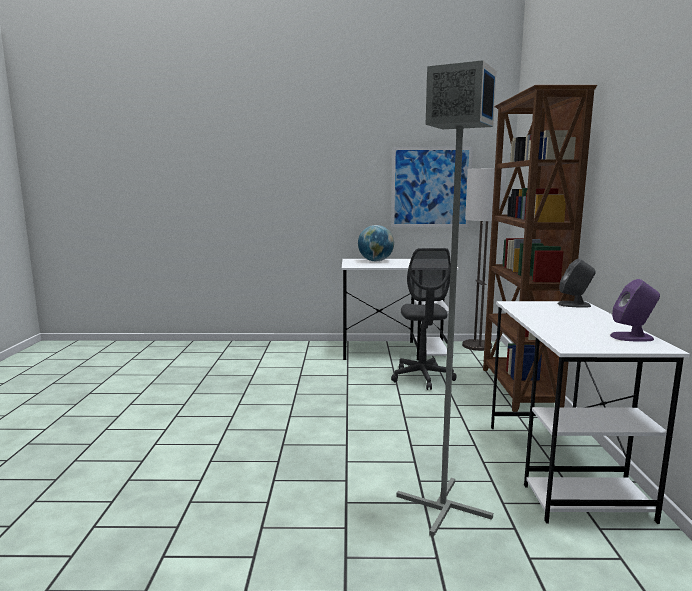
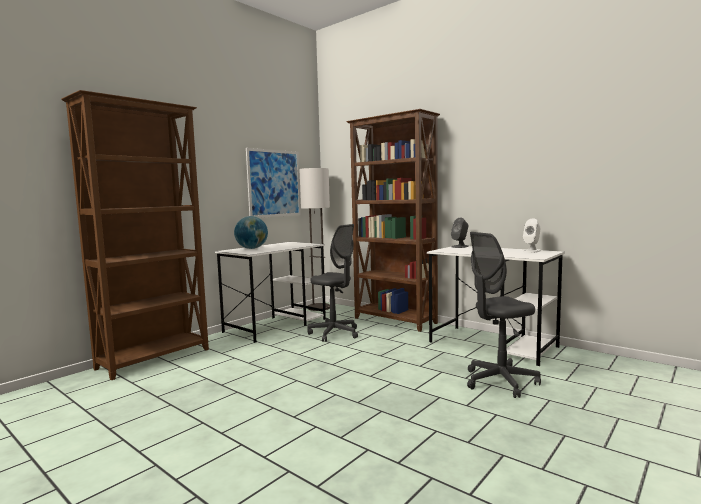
camera: 50 degrees left, 5 degrees down
grey floor lamp [396,60,496,537] -> grey office chair [467,232,541,398]
purple speaker [610,279,660,342] -> white speaker [523,219,541,253]
none -> brown bookcase [61,90,209,380]

